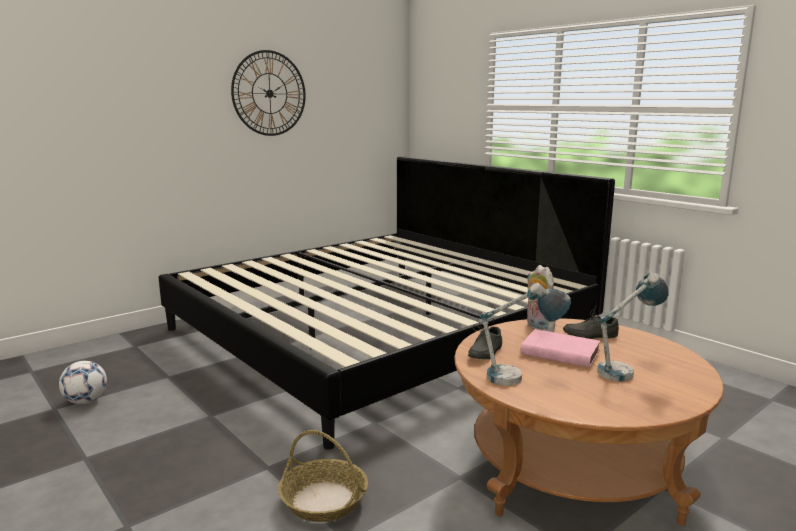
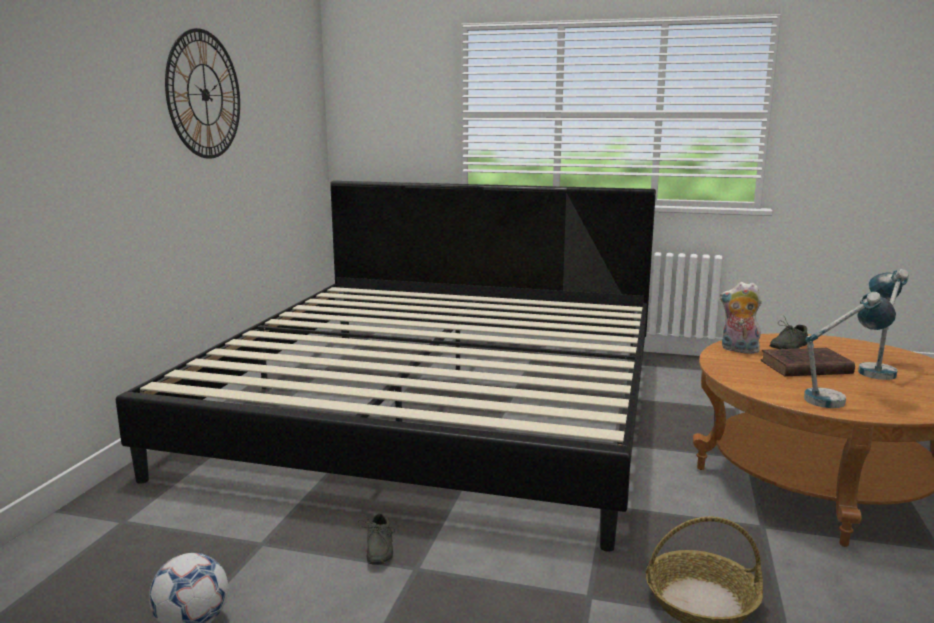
camera: 35 degrees left, 0 degrees up
grey shoe [468,321,502,359] -> grey shoe moved to [358,513,395,564]
pink book [521,329,600,368] -> brown book [761,348,855,376]

